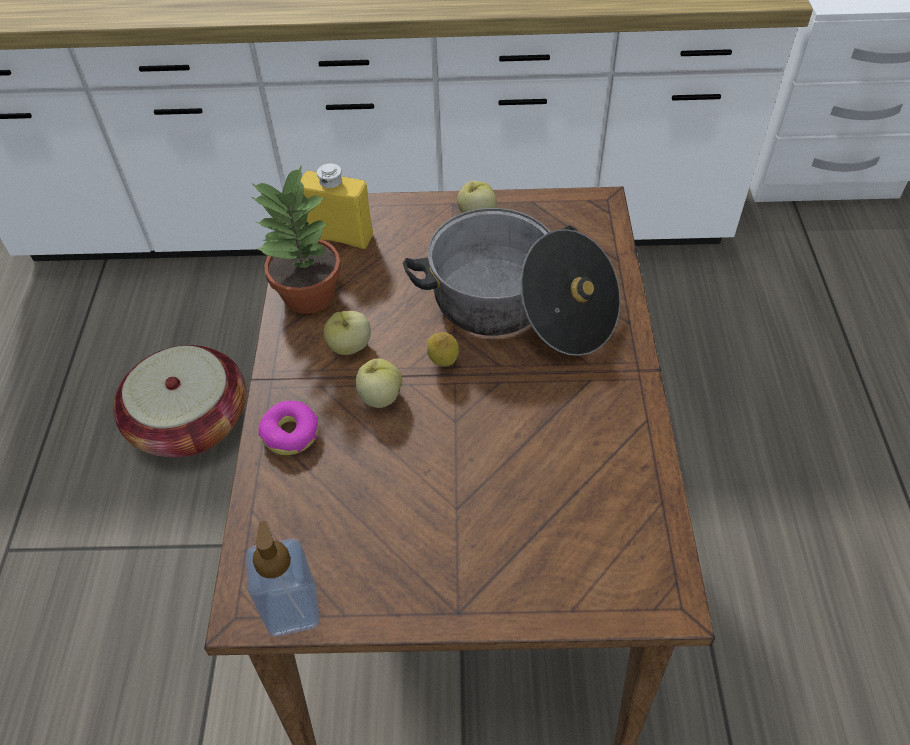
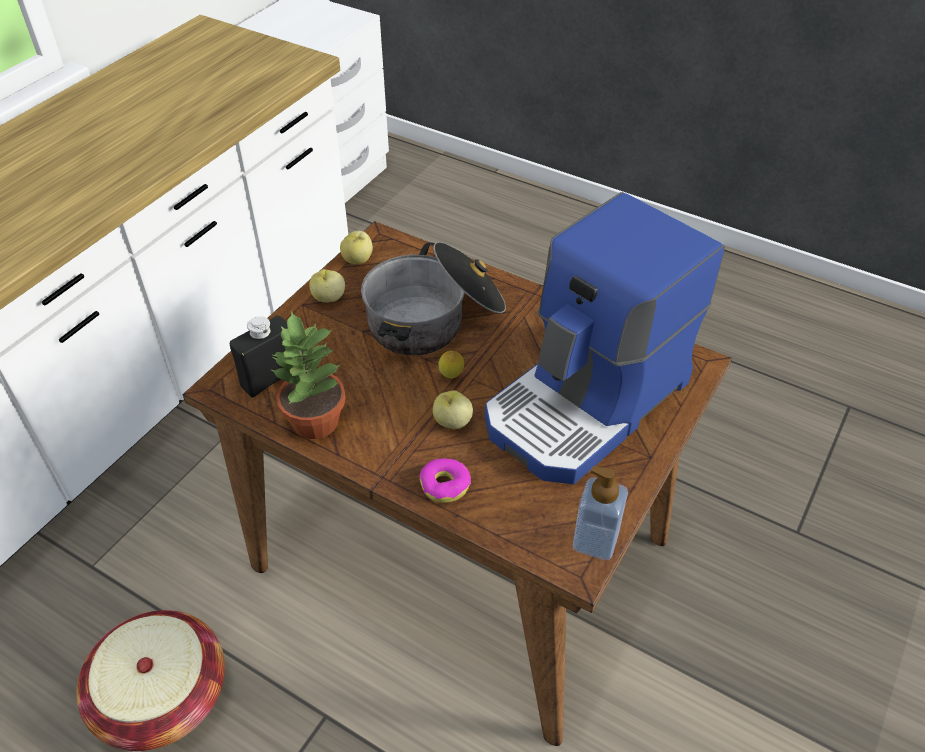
camera: 60 degrees left, 5 degrees down
yellow bottle [301,163,373,249] -> black bottle [230,316,288,397]
apple [323,311,371,355] -> apple moved to [340,231,373,265]
none -> coffee machine [485,192,725,484]

